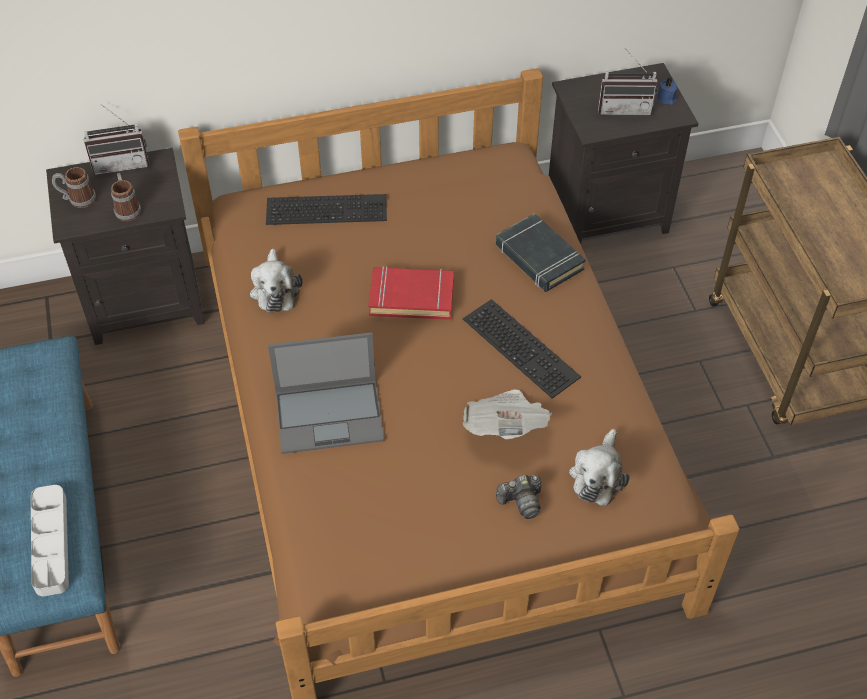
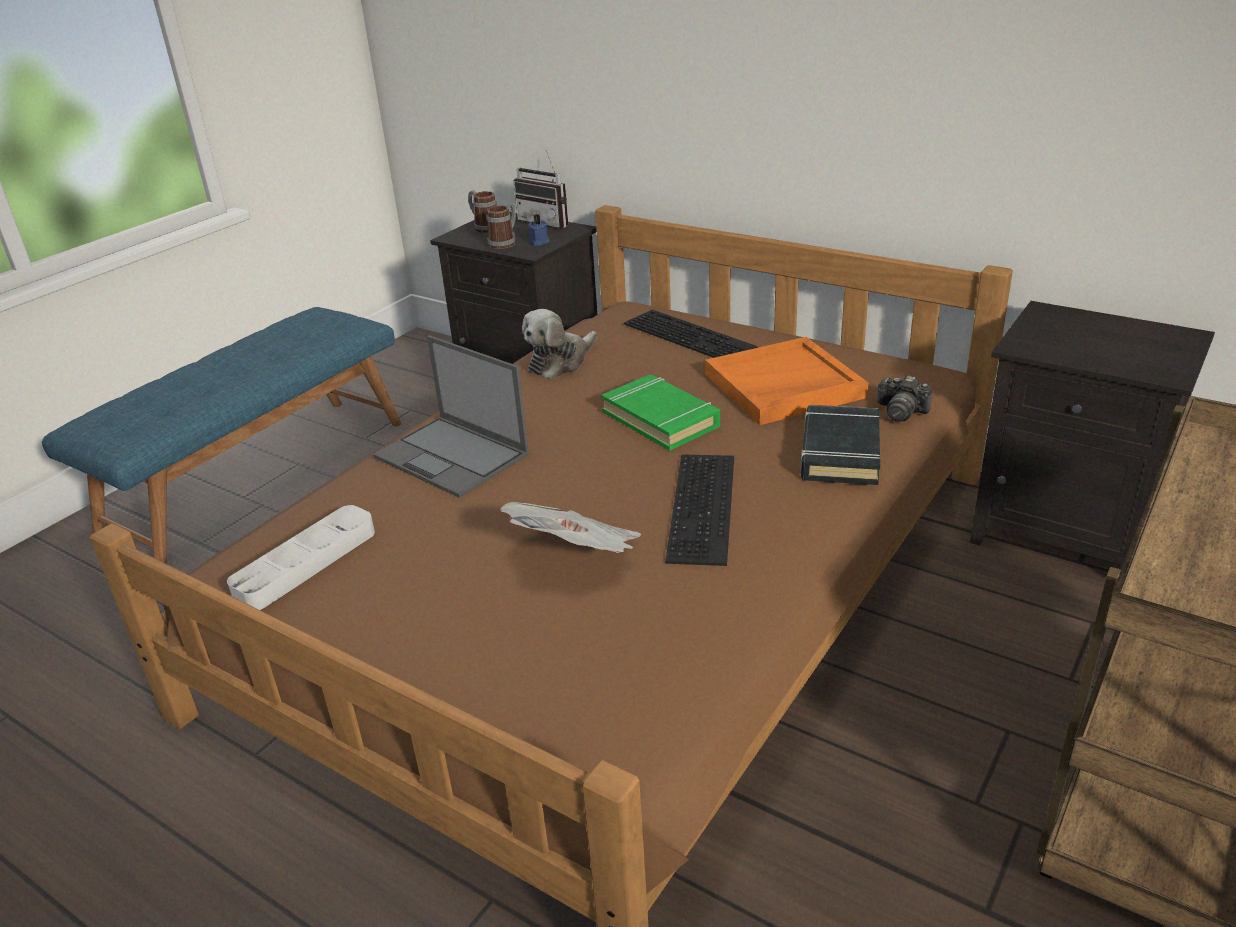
camera: 50 degrees right, 20 degrees down
grey tray [31,485,69,596] -> grey tray moved to [227,505,375,610]
red book [368,266,454,320] -> green book [601,374,720,451]
camera [496,475,542,519] -> camera moved to [877,375,932,422]
plush toy [569,429,630,506] -> none
radio [598,48,657,115] -> none
blue candle [657,77,677,105] -> blue candle moved to [528,214,549,246]
none -> orange tray [705,337,869,425]

